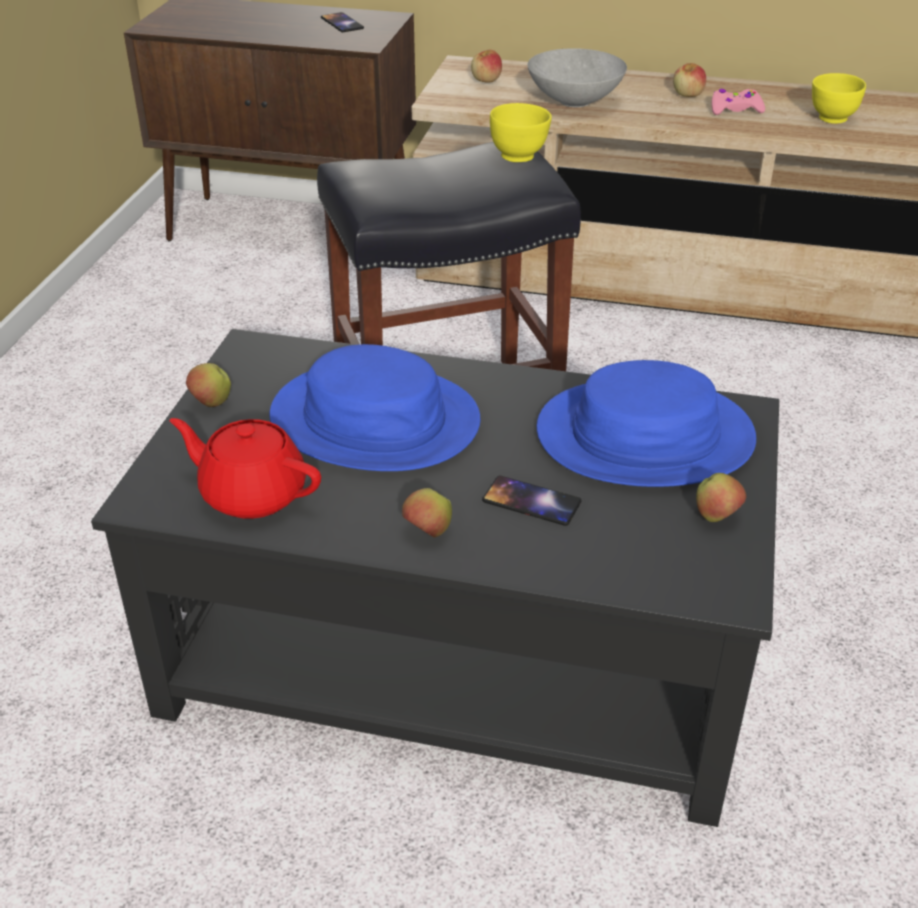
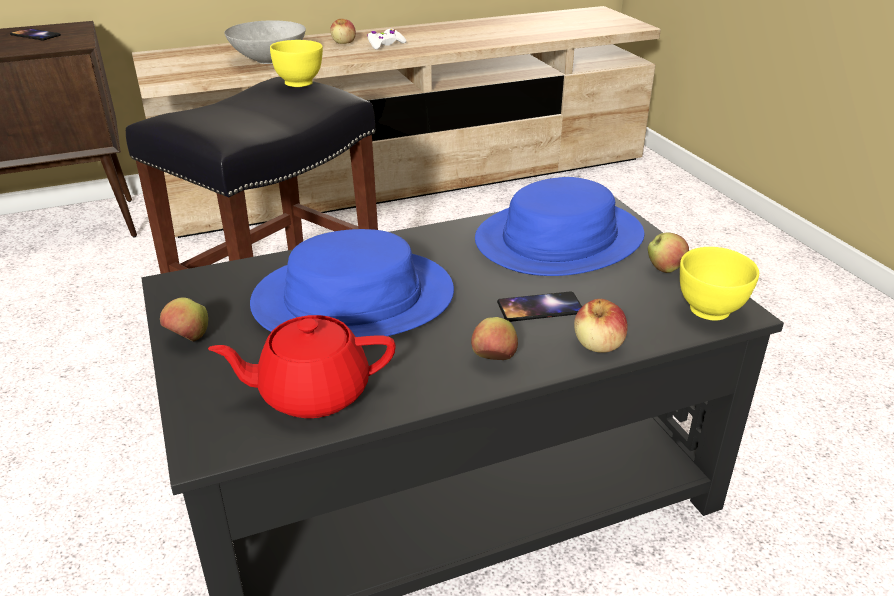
camera: 35 degrees left, 5 degrees down
apple [471,50,502,83] -> apple moved to [574,299,628,353]
pink game controller [712,89,765,115] -> white game controller [367,29,407,50]
yellow bowl [812,73,866,124] -> yellow bowl moved to [680,247,759,321]

